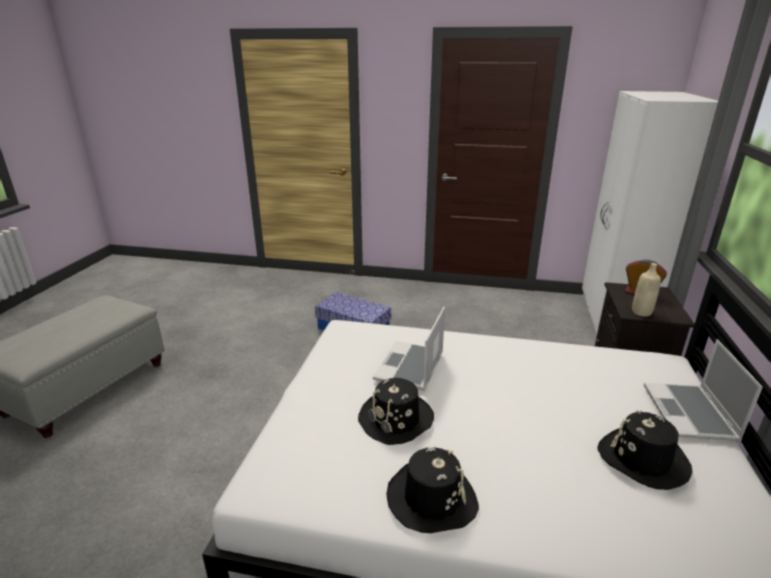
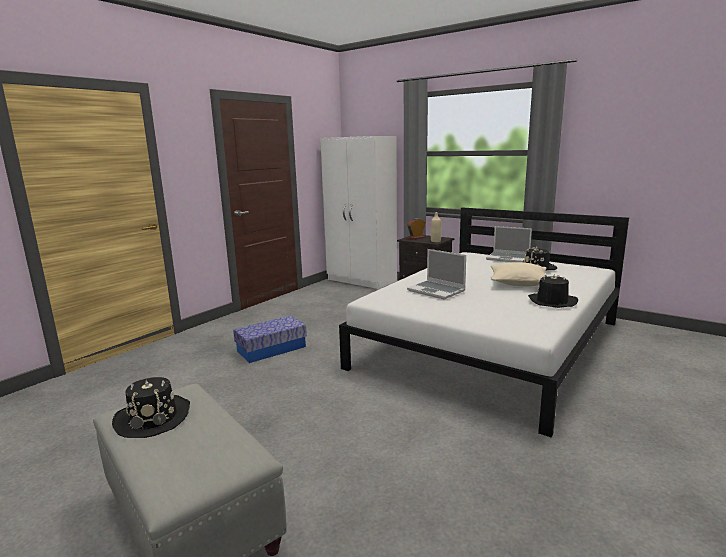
camera: 65 degrees left, 10 degrees down
black hat [358,378,434,445] -> black hat moved to [112,377,190,438]
none -> beige pillow [491,262,548,287]

